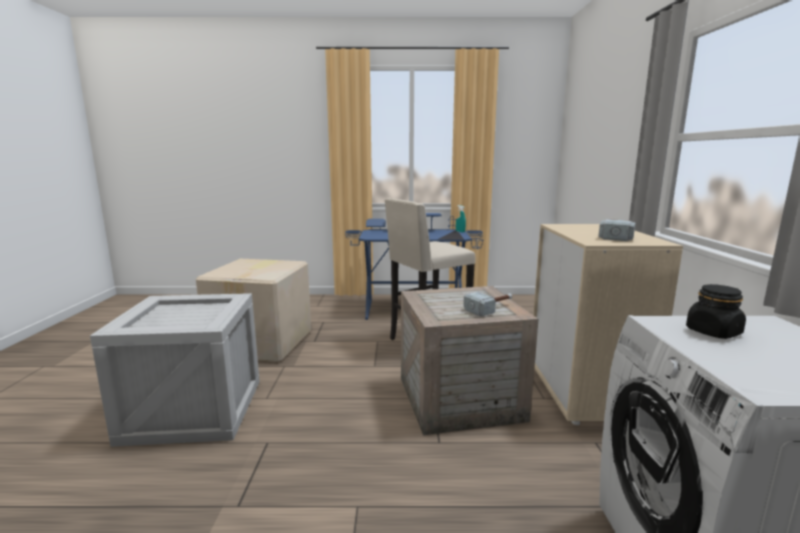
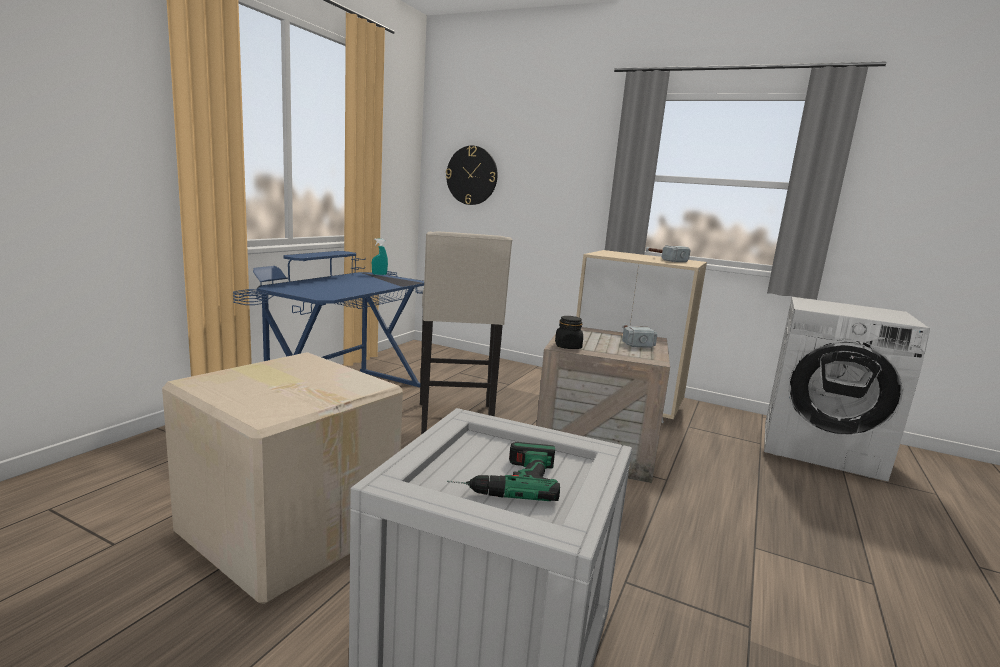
camera: 65 degrees left, 0 degrees up
black jar [686,284,746,339] -> black jar moved to [555,316,583,349]
none -> wall clock [446,146,498,205]
none -> power drill [447,442,560,501]

